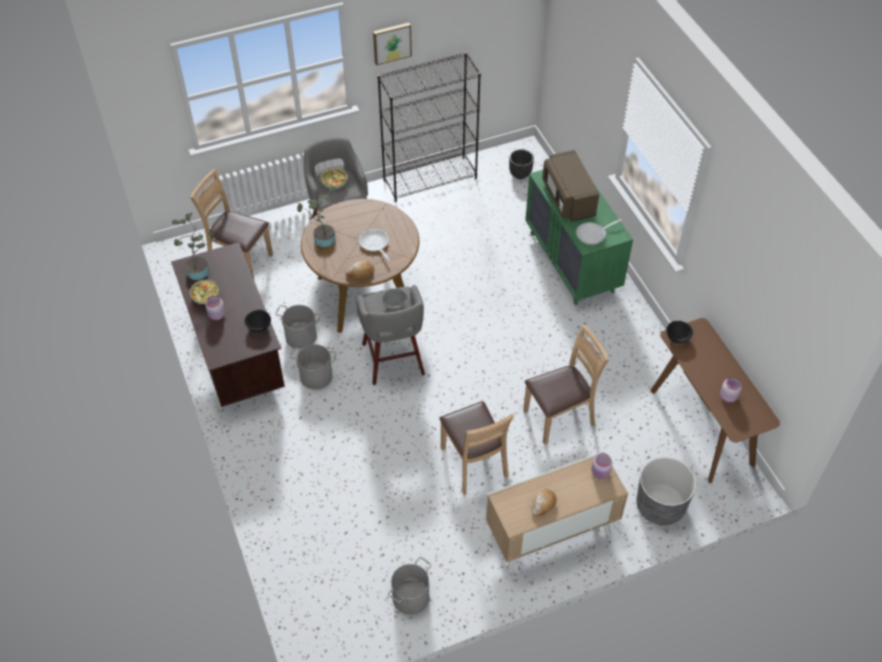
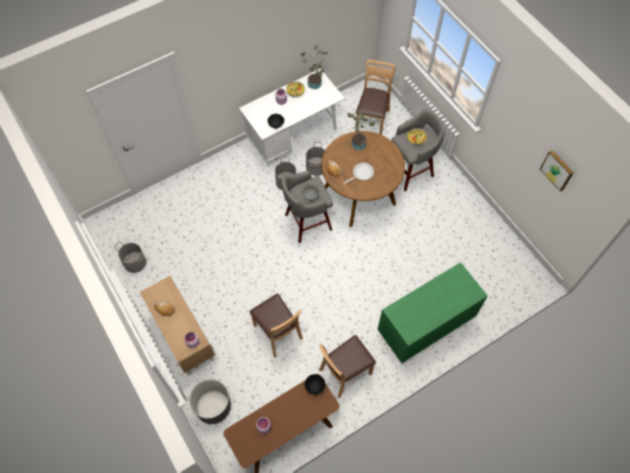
camera: 80 degrees right, 10 degrees up
brown desk [171,242,285,407] -> white desk [239,69,345,163]
picture [373,23,412,65] -> picture moved to [540,150,574,192]
black bookcase [377,52,481,203] -> none
brown chair [439,401,514,494] -> brown chair moved to [319,335,376,398]
black planter [509,149,534,179] -> none
brown microwave [542,150,599,221] -> none
frying pan [576,219,622,245] -> none

